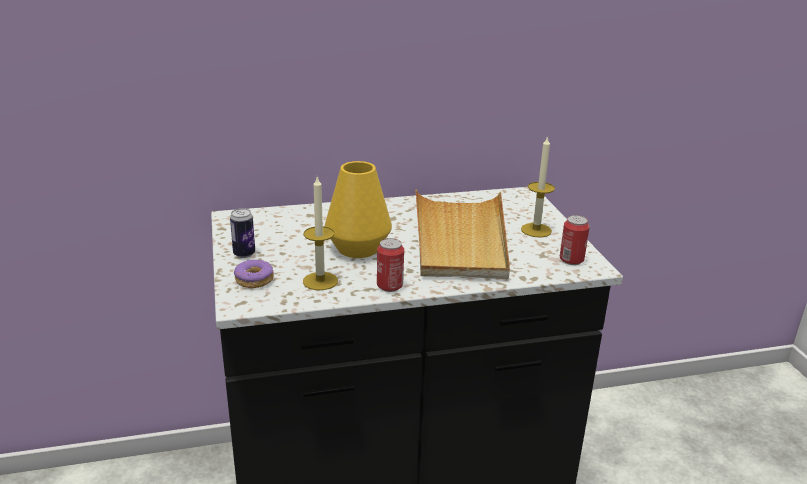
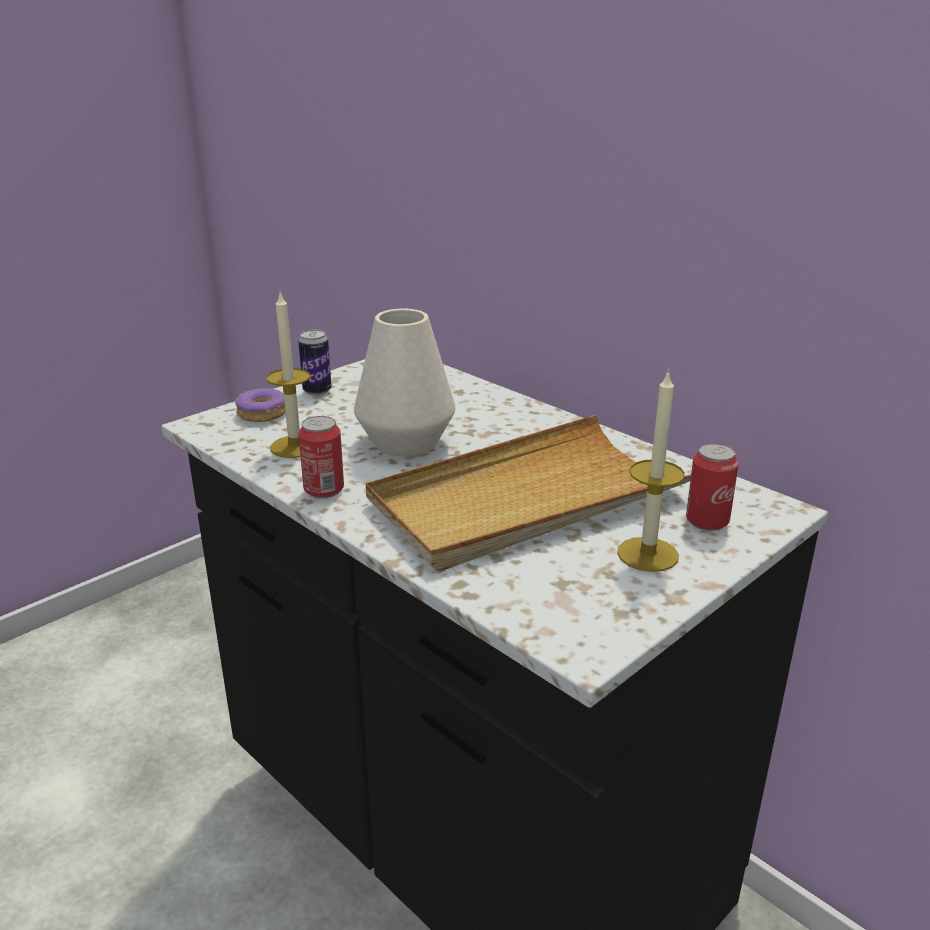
camera: 60 degrees right, 0 degrees up
yellow vase [325,161,392,258] -> white vase [354,309,455,456]
can [560,215,590,265] -> can moved to [686,443,739,531]

